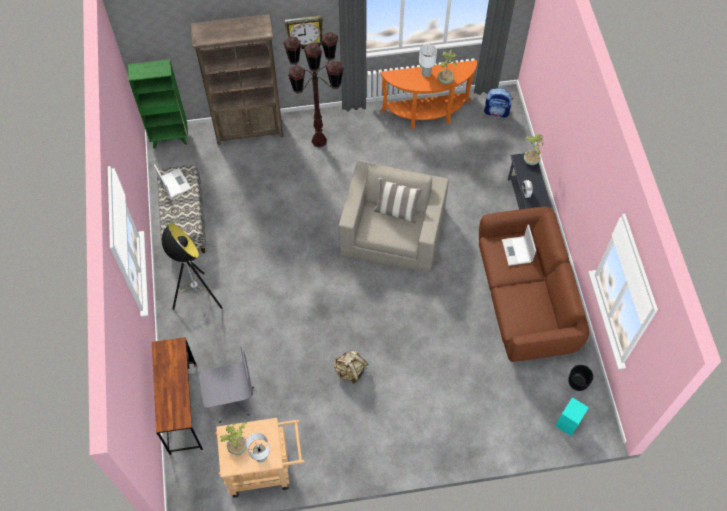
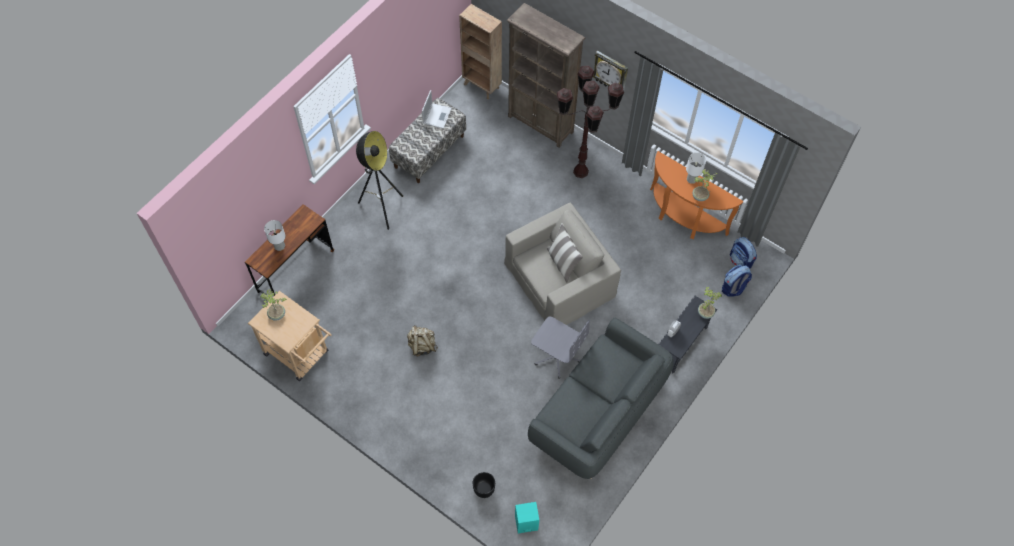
camera: 45 degrees right, 0 degrees up
green bookcase [128,59,188,149] -> brown bookcase [459,4,502,99]
grey office chair [199,346,254,423] -> grey office chair moved to [531,316,590,379]
white table lamp [246,433,270,462] -> white table lamp moved to [264,220,286,251]
brown sofa [479,206,589,362] -> grey sofa [528,318,673,479]
laptop [502,224,536,266] -> none
black planter [568,365,593,391] -> black planter moved to [473,472,495,498]
none -> backpack [722,265,752,297]

